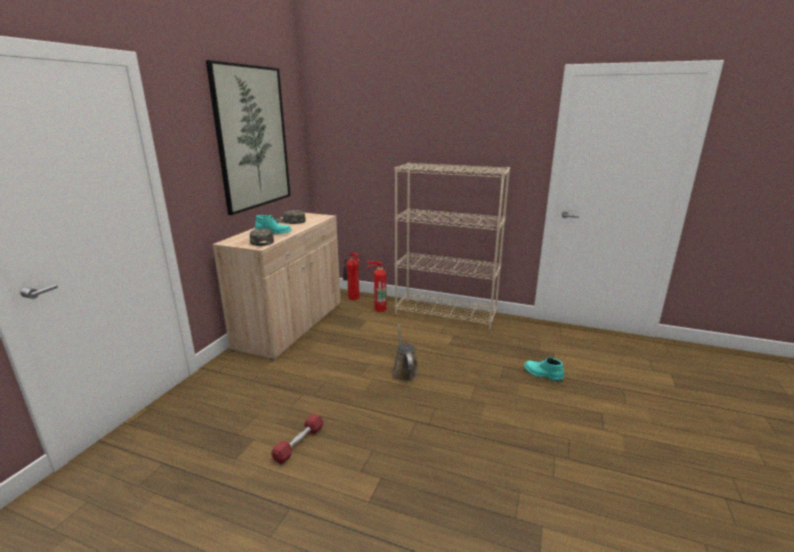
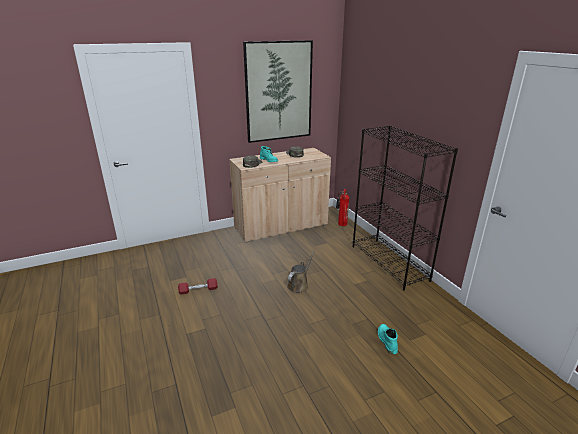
camera: 45 degrees right, 5 degrees up
fire extinguisher [366,261,387,312] -> none
beige bookcase [395,163,510,330] -> black bookcase [353,126,458,290]

